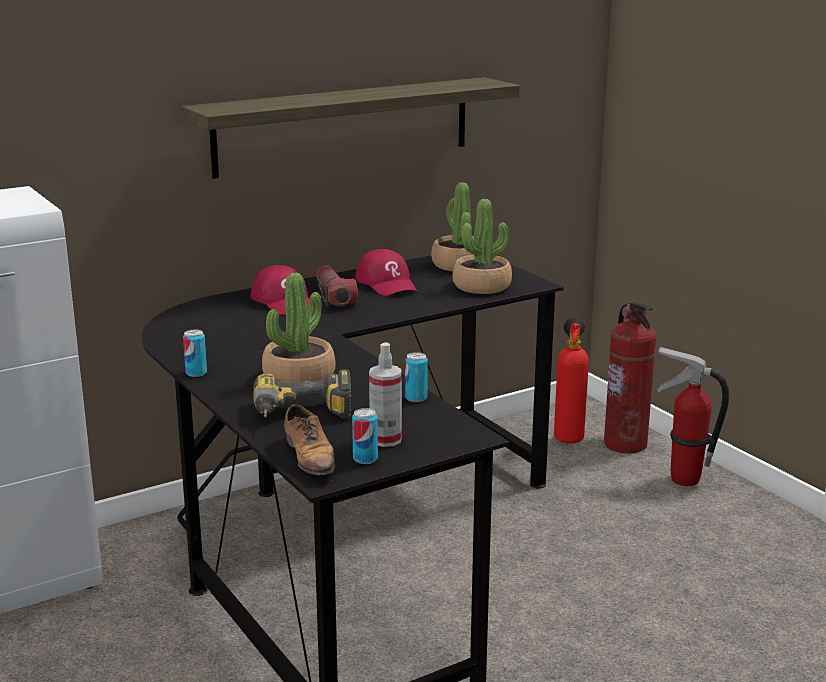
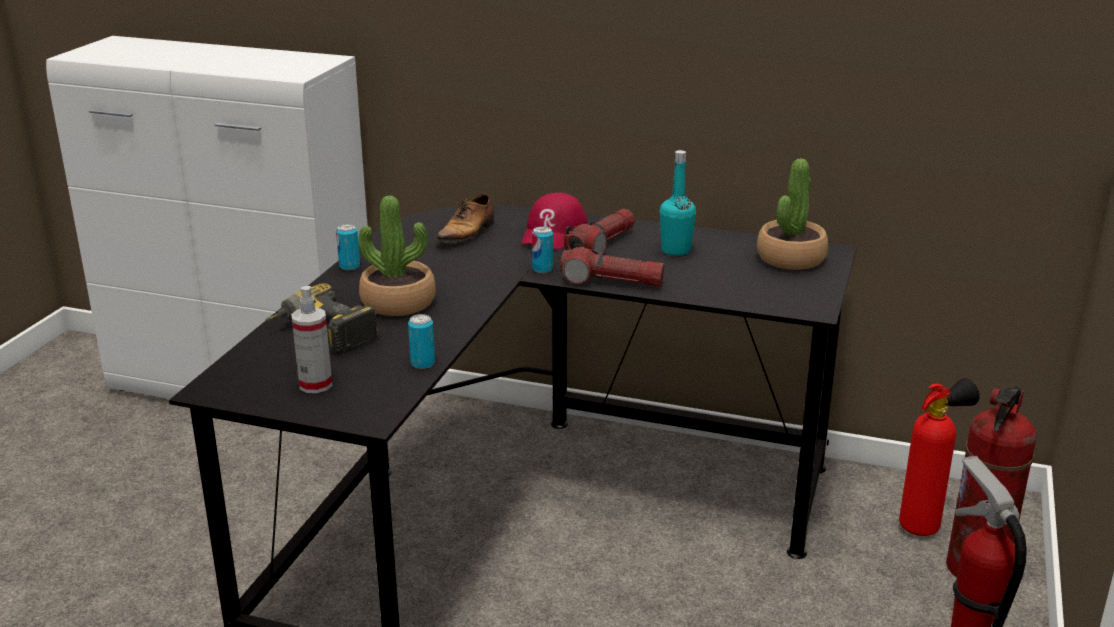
camera: 50 degrees right, 5 degrees up
shelf [181,77,520,179] -> none
shoe [284,405,335,475] -> shoe moved to [436,194,494,243]
can [352,408,378,464] -> can moved to [532,226,553,273]
red cap [355,249,417,296] -> turquoise bottle [660,150,696,256]
potted plant [452,199,512,294] -> none
none -> flashlight [560,244,664,287]

